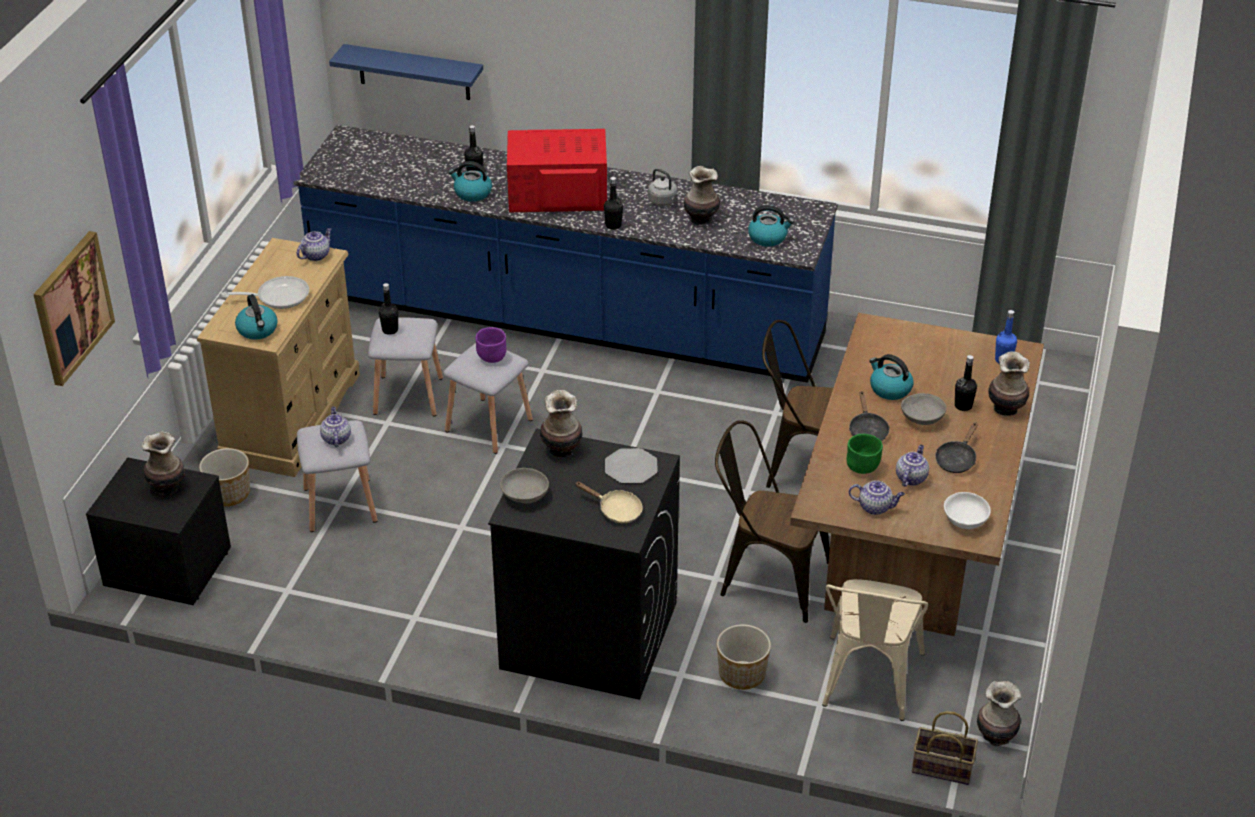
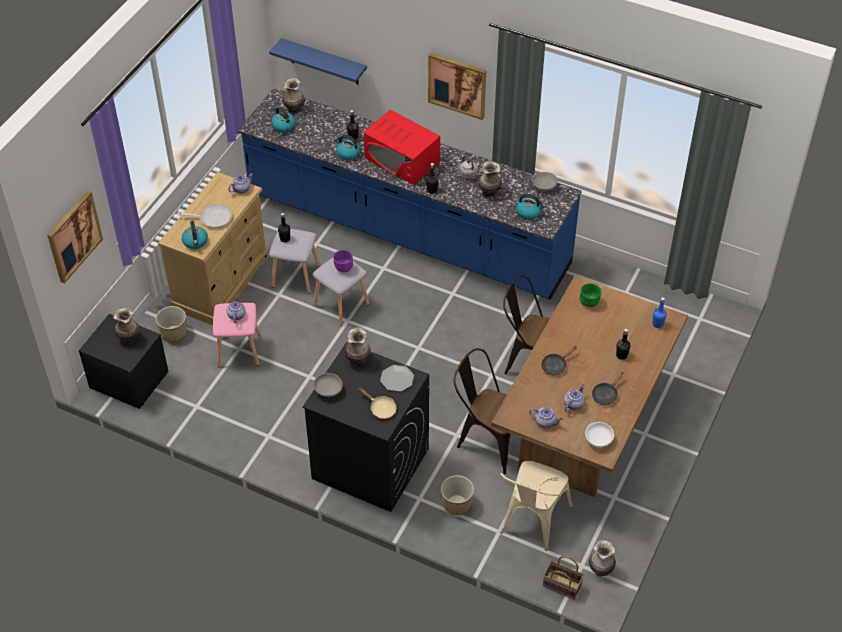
camera: 10 degrees right, 10 degrees up
grey stool [297,420,377,532] -> pink stool [213,303,260,368]
red microwave [507,129,607,212] -> red microwave turned 150 degrees counterclockwise [364,109,440,185]
green bowl [847,434,883,474] -> green bowl moved to [580,283,602,307]
black frying pan [849,391,889,441] -> black frying pan turned 45 degrees clockwise [541,346,577,375]
kettle [869,354,914,400] -> kettle moved to [271,107,296,133]
grey bowl [901,393,947,425] -> grey bowl moved to [532,172,558,191]
vase [988,351,1030,416] -> vase moved to [282,78,305,113]
none -> picture [428,53,486,120]

